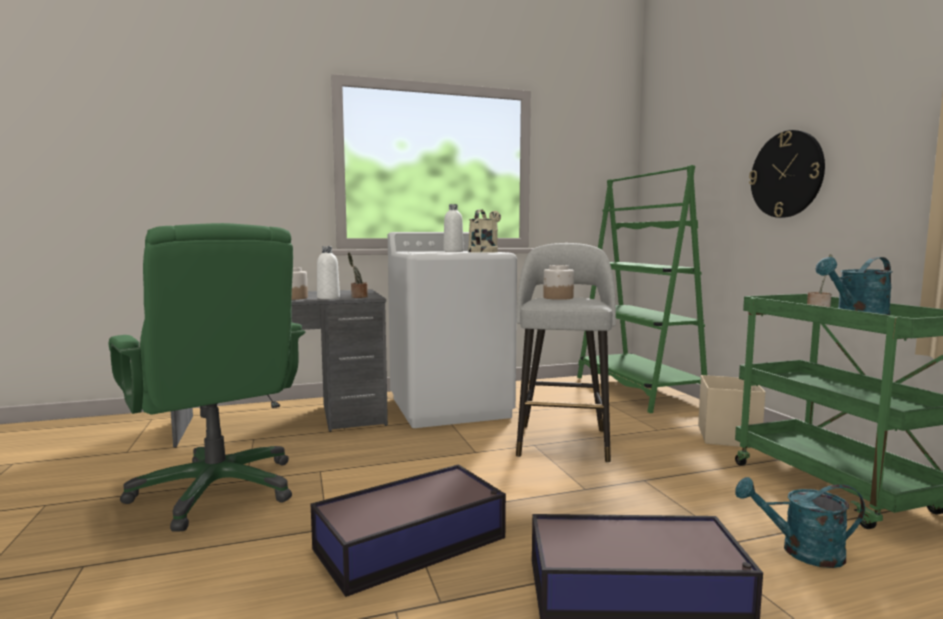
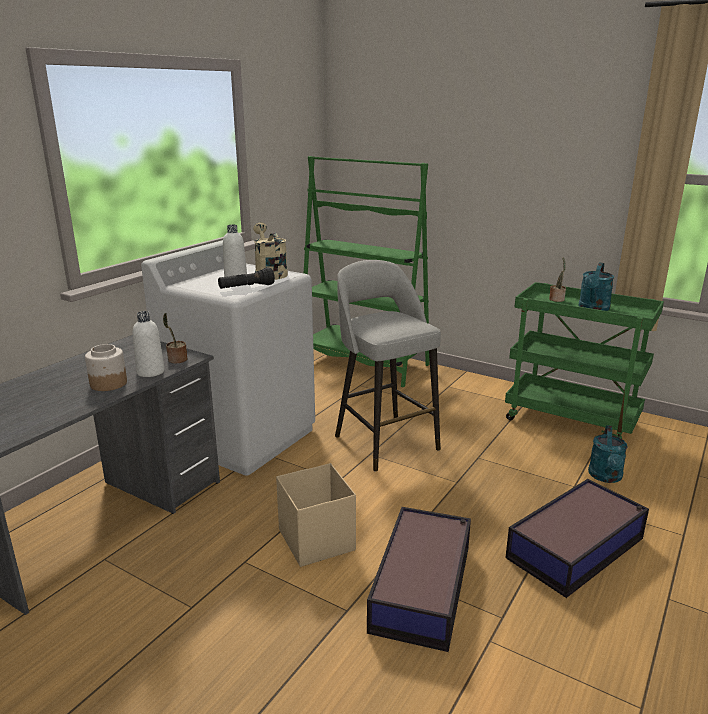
camera: 40 degrees left, 15 degrees up
green office chair [109,223,305,531] -> none
jar [543,265,574,300] -> none
beige storage box [698,375,765,448] -> beige storage box moved to [276,463,356,567]
turquoise watering can [735,477,865,568] -> turquoise watering can turned 45 degrees counterclockwise [588,425,627,483]
wall clock [749,130,825,218] -> none
none -> black flashlight [218,267,275,289]

